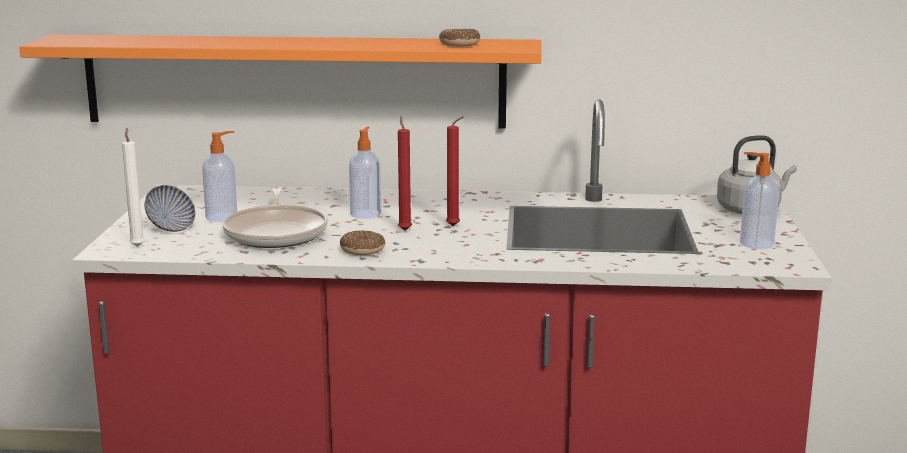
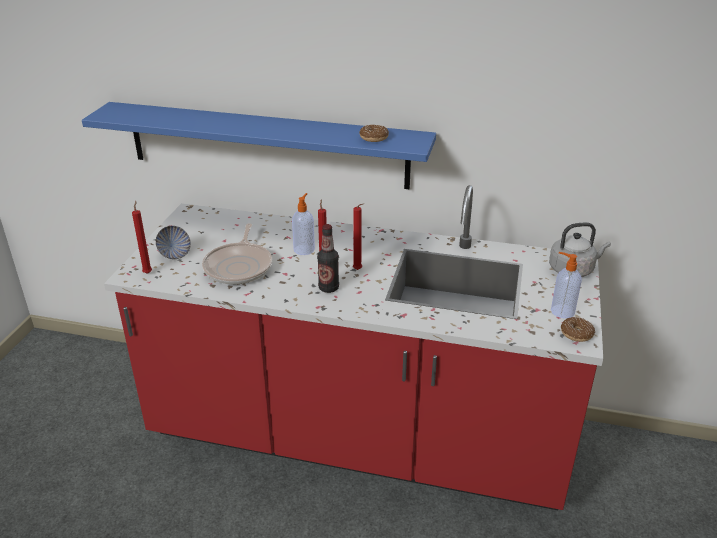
camera: 10 degrees right, 15 degrees up
orange shelf [19,34,542,128] -> blue shelf [82,102,436,189]
white candle [122,128,145,247] -> red candle [132,201,152,274]
soap dispenser [202,131,237,222] -> none
donut [340,230,385,255] -> donut moved to [561,317,595,342]
none -> bottle [317,224,339,293]

